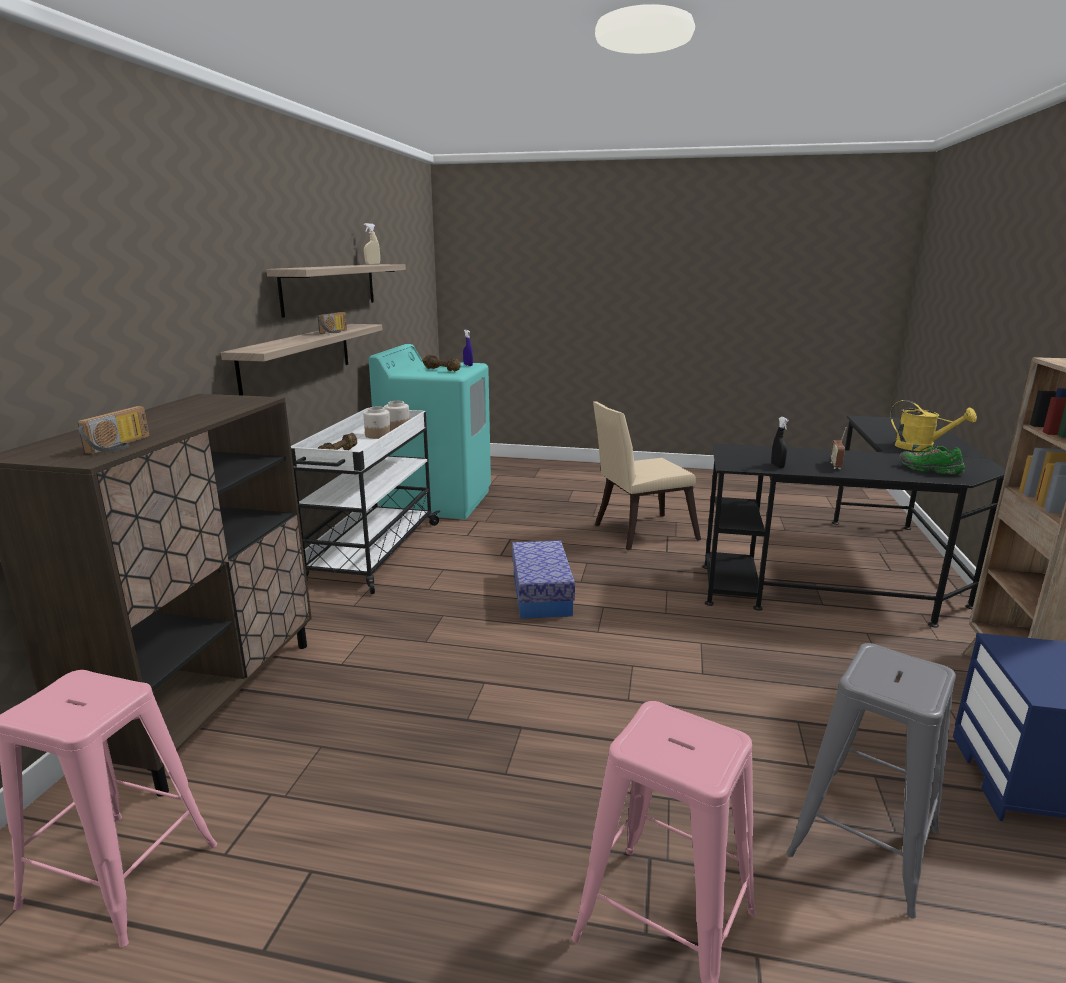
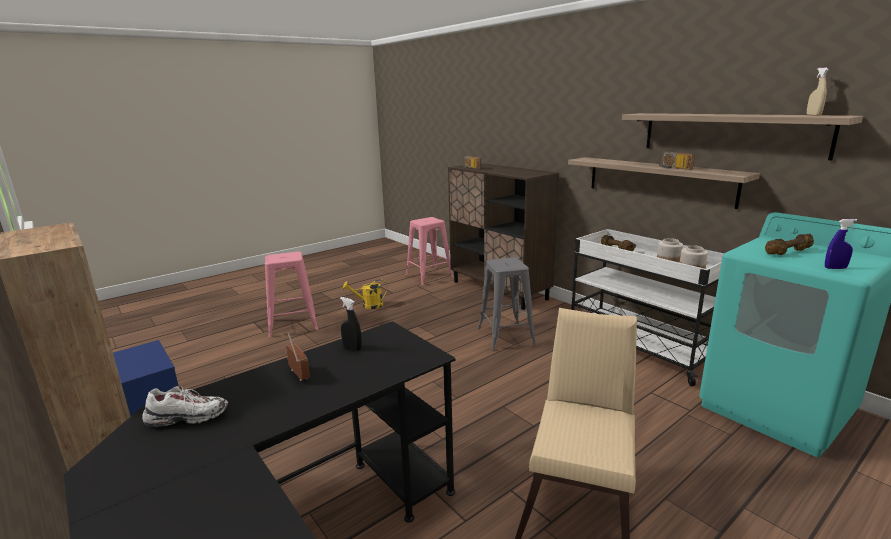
camera: 130 degrees right, 0 degrees up
storage box [512,540,575,619] -> none
grey stool [786,643,956,919] -> grey stool moved to [478,257,536,351]
yellow watering can [890,400,977,451] -> yellow watering can moved to [343,279,387,309]
green shoe [899,445,965,475] -> white shoe [142,386,228,427]

